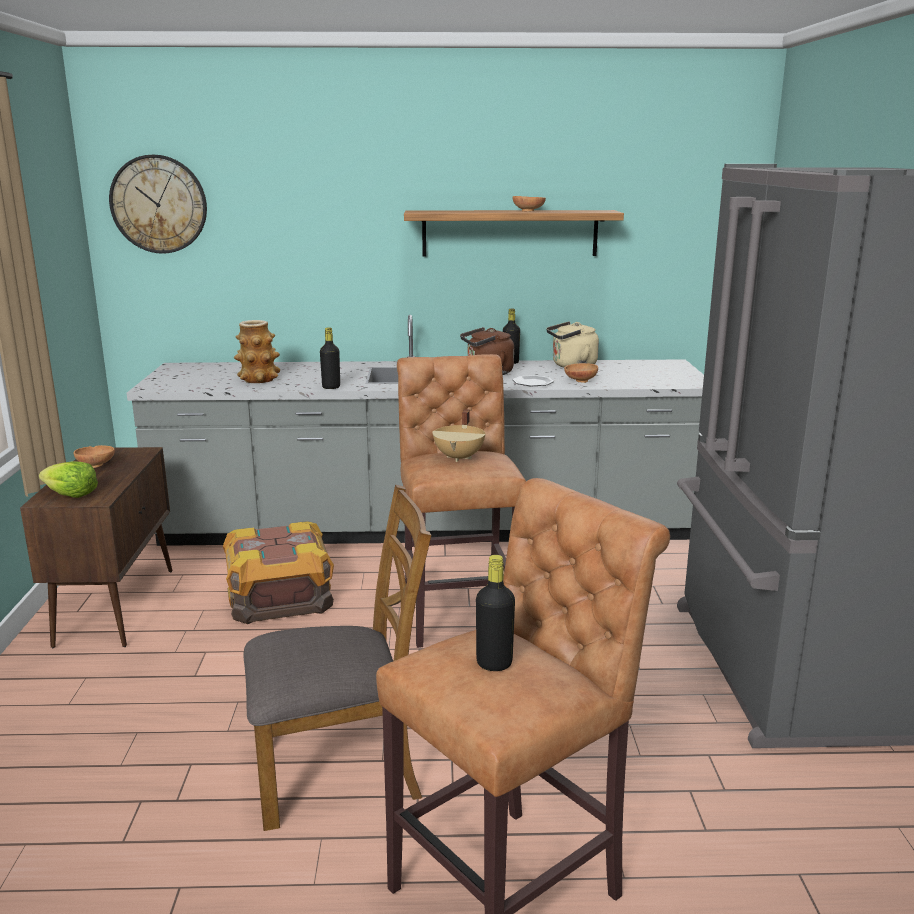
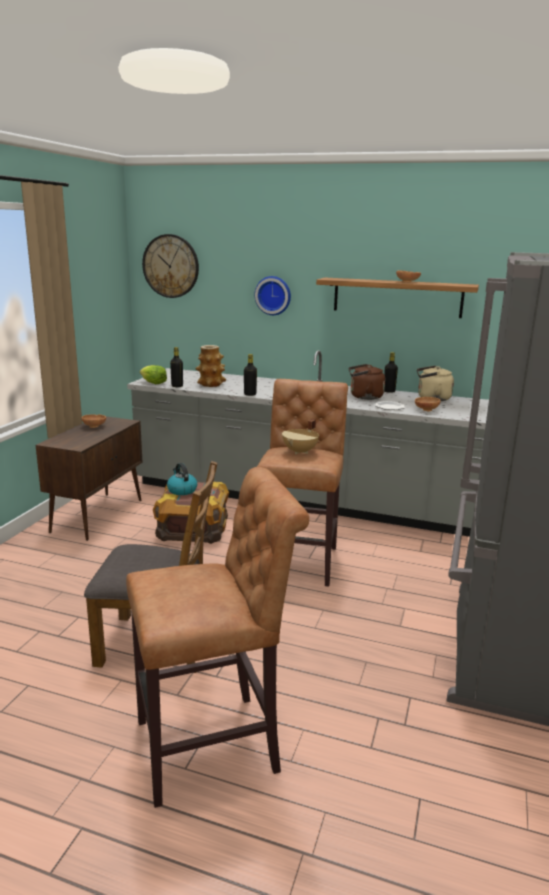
camera: 20 degrees right, 0 degrees up
lettuce [39,461,98,498] -> lettuce moved to [140,365,167,384]
black bottle [476,555,515,671] -> black bottle moved to [170,347,183,387]
none -> kettle [167,463,197,495]
none -> wall clock [255,276,291,315]

